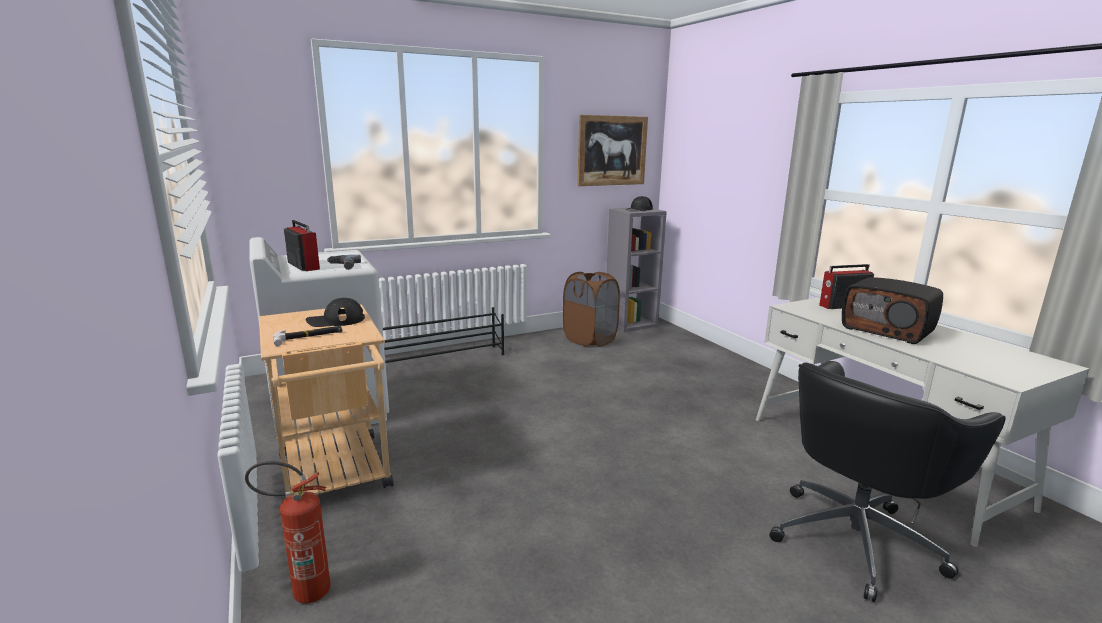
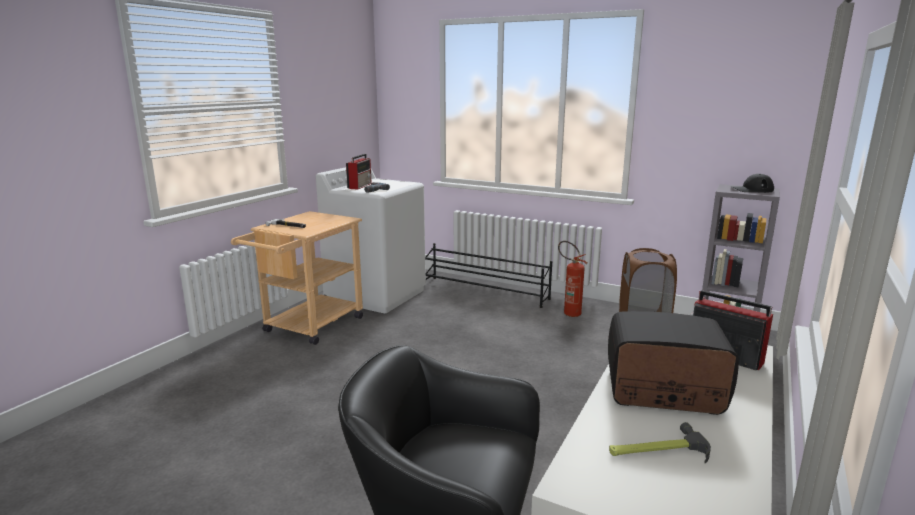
camera: 55 degrees right, 0 degrees up
fire extinguisher [245,461,331,604] -> fire extinguisher moved to [558,241,587,317]
black cap [306,298,365,327] -> none
picture [577,115,648,186] -> none
radio [842,277,943,344] -> radio turned 90 degrees clockwise [608,311,739,415]
none -> hammer [609,422,711,464]

